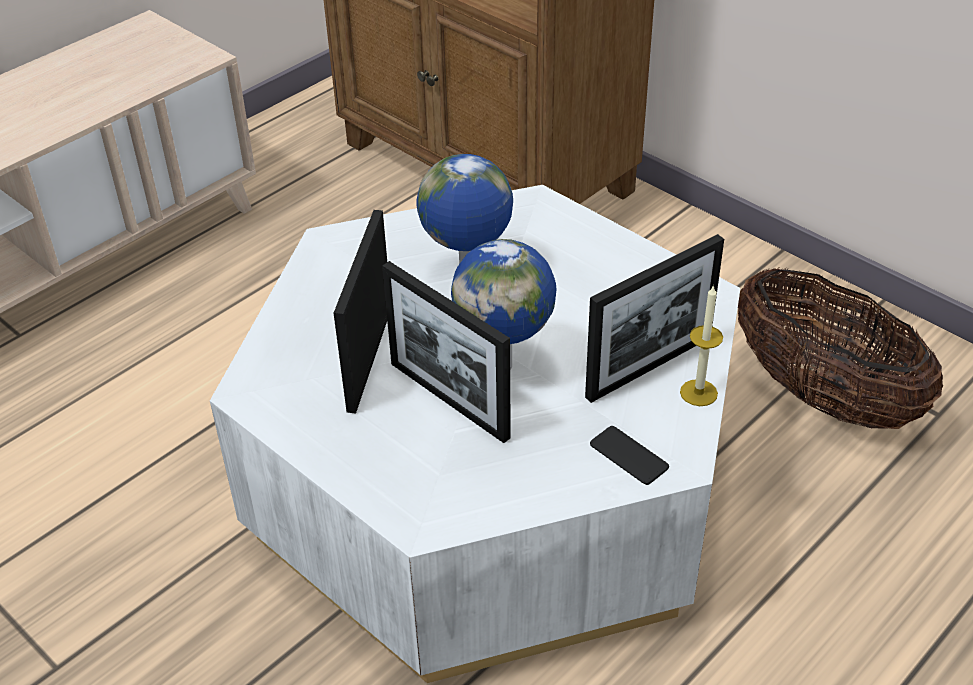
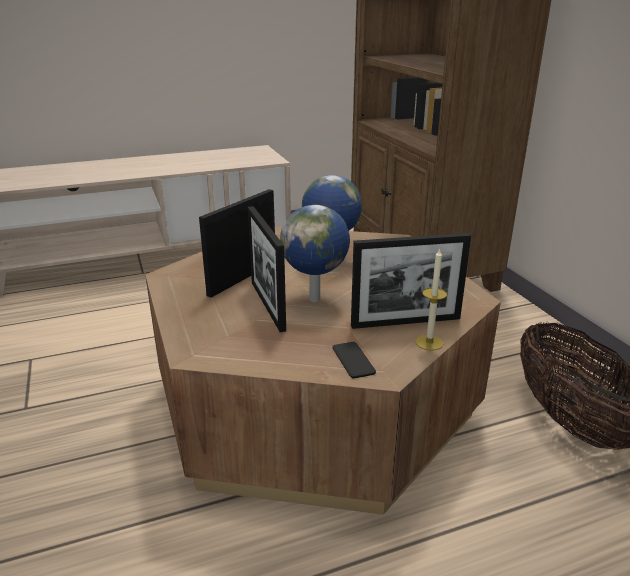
camera: 25 degrees right, 15 degrees down
white coffee table [210,185,740,683] -> brown coffee table [145,227,501,515]

